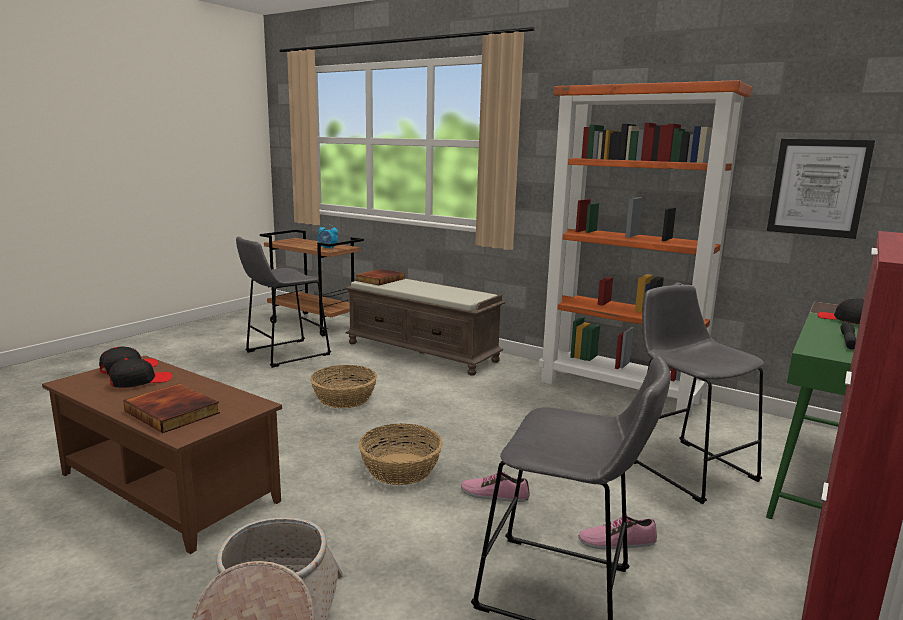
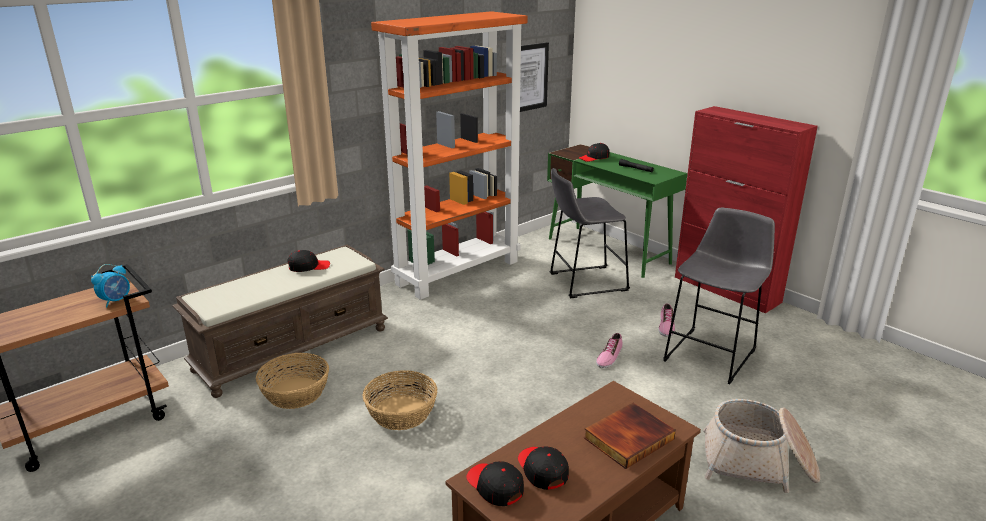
camera: 75 degrees left, 10 degrees up
grey stool [236,236,331,368] -> none
book [356,269,405,285] -> none
basket [358,423,443,485] -> basket moved to [256,353,329,409]
none -> black cap [288,250,330,272]

